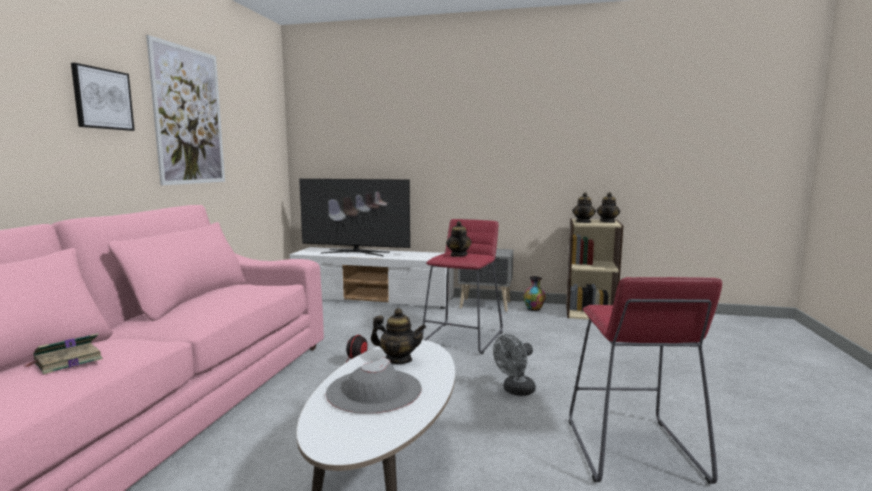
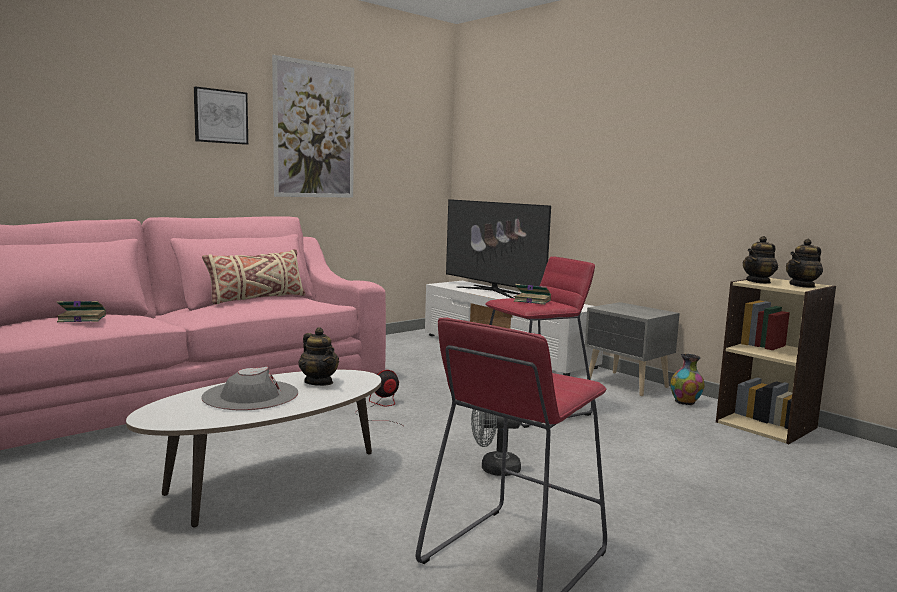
camera: 35 degrees right, 0 degrees up
teapot [446,221,472,257] -> book [514,284,551,305]
none -> beige pillow [202,249,306,305]

